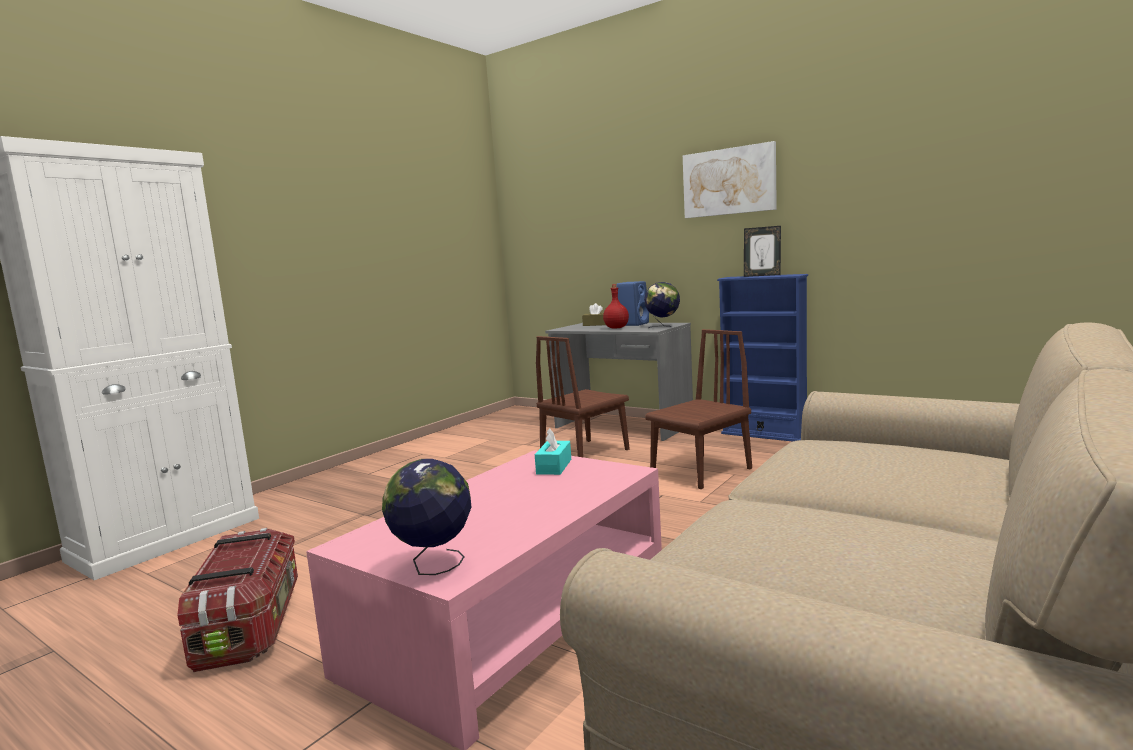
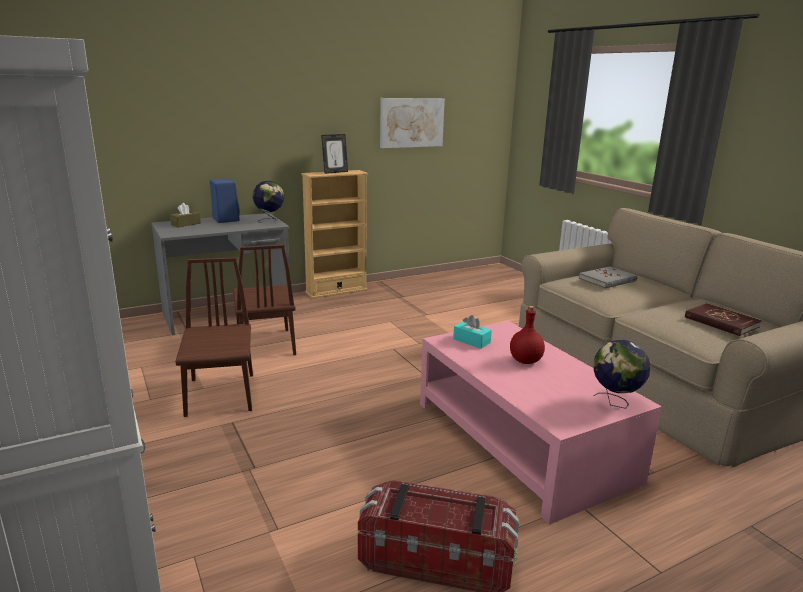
camera: 65 degrees left, 10 degrees up
red bottle [603,284,629,328] -> red bottle moved to [510,306,545,364]
brown chair [645,329,752,489] -> brown chair moved to [175,257,253,417]
picture [683,141,777,218] -> picture moved to [380,98,445,148]
blue bookcase [717,274,808,442] -> beige bookcase [301,170,368,299]
none -> grey book [579,267,637,289]
none -> red book [685,303,762,336]

